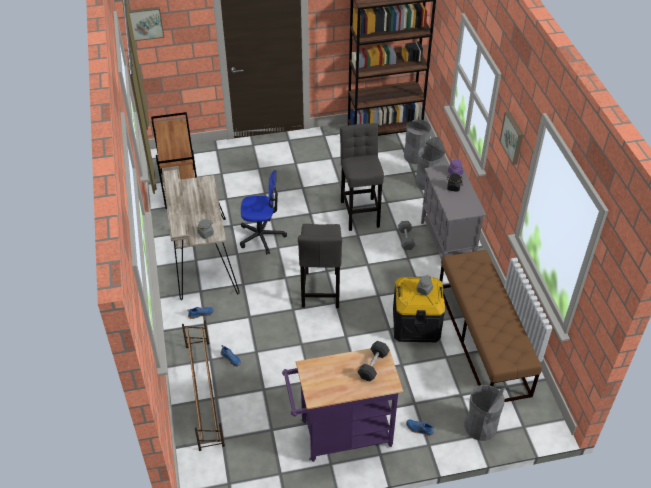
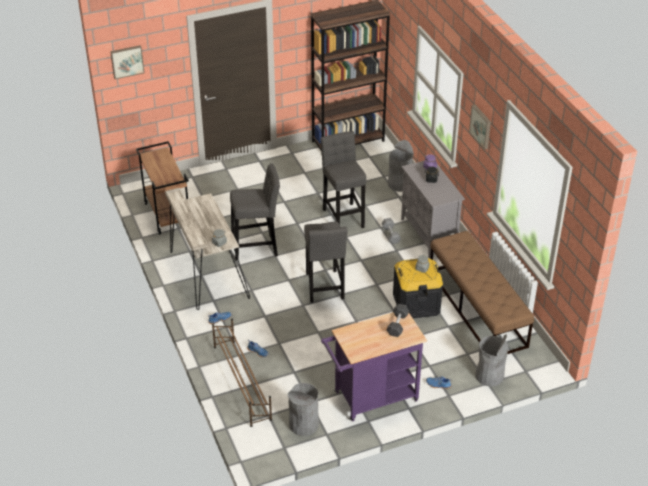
camera: 10 degrees left, 5 degrees down
office chair [240,170,287,254] -> grey stool [230,163,280,261]
grey trash can [404,119,431,164] -> grey trash can moved to [288,383,319,436]

